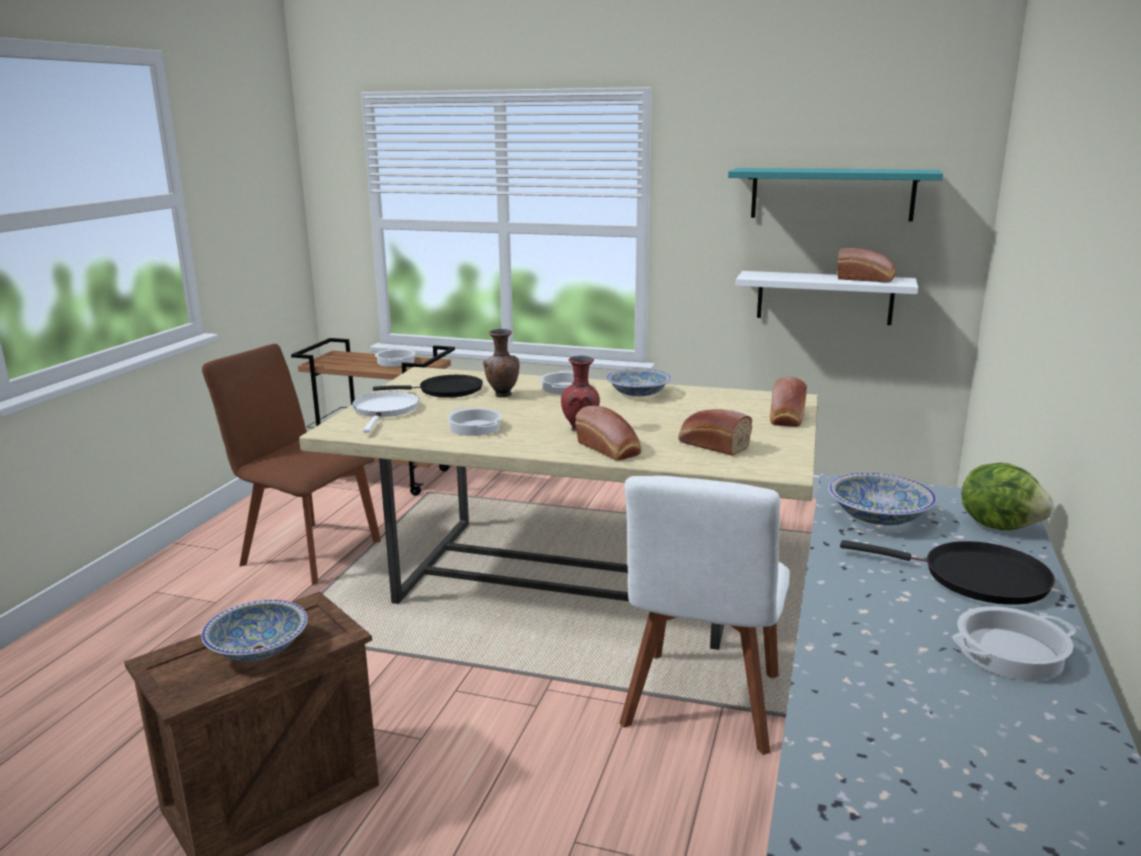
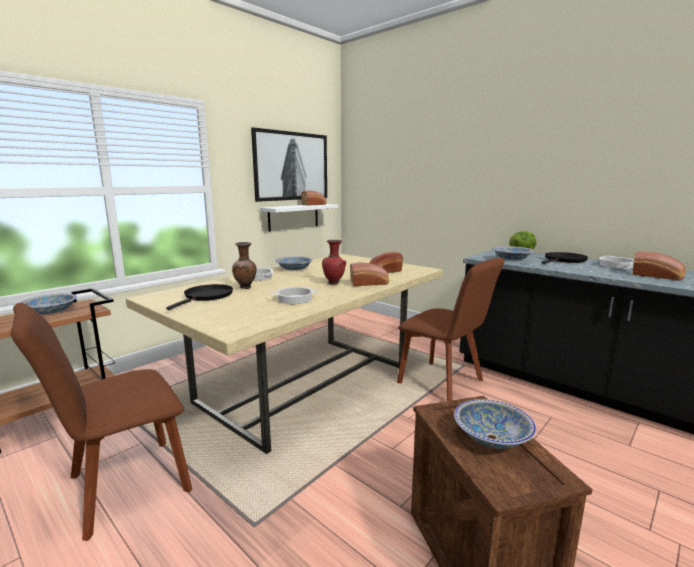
camera: 65 degrees left, 5 degrees down
white frying pan [352,391,419,432] -> none
cooking pot [375,348,415,367] -> bowl [21,293,77,314]
white chair [619,476,790,755] -> brown chair [397,258,504,401]
turquoise shelf [728,168,943,222] -> picture [251,127,327,202]
bread [770,376,807,427] -> bread moved to [633,251,686,281]

